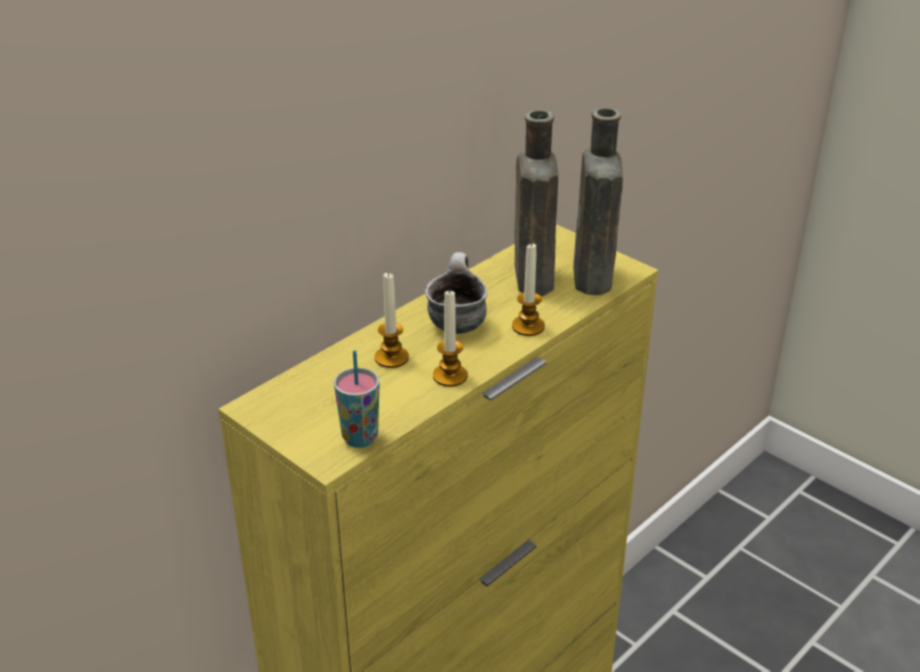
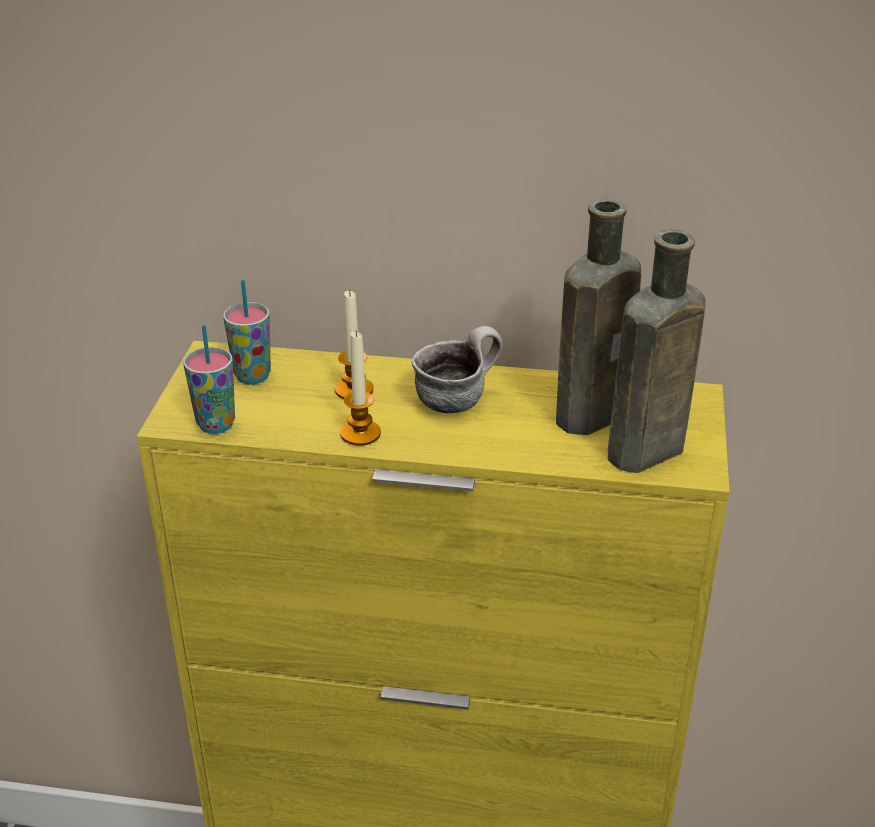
camera: 55 degrees right, 0 degrees up
candle [512,242,545,336] -> none
none -> cup [223,280,271,385]

